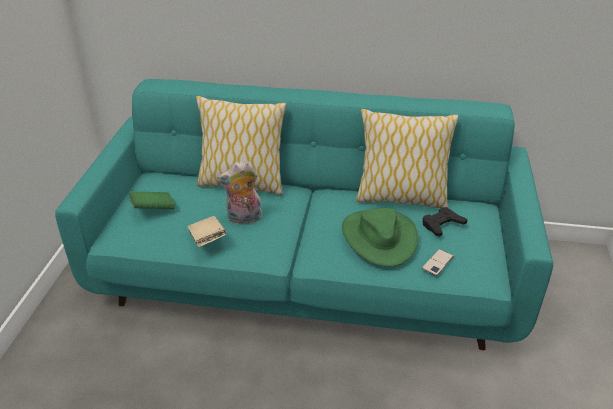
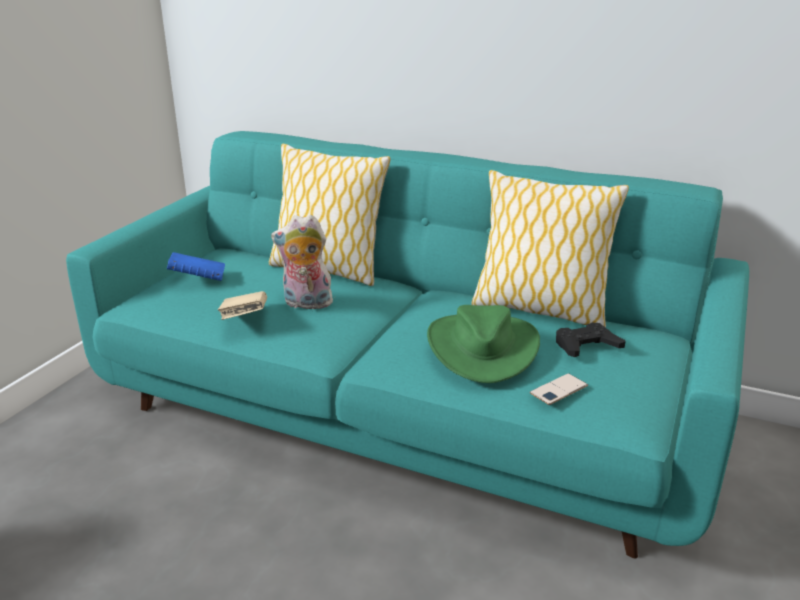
camera: 15 degrees right, 10 degrees down
green book [129,191,175,209] -> blue book [167,252,225,281]

